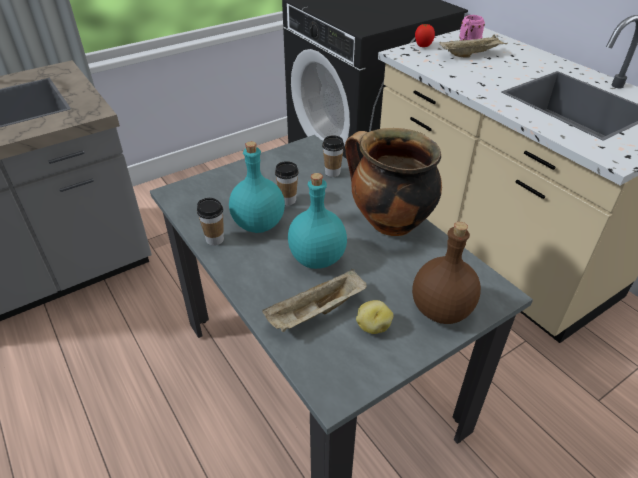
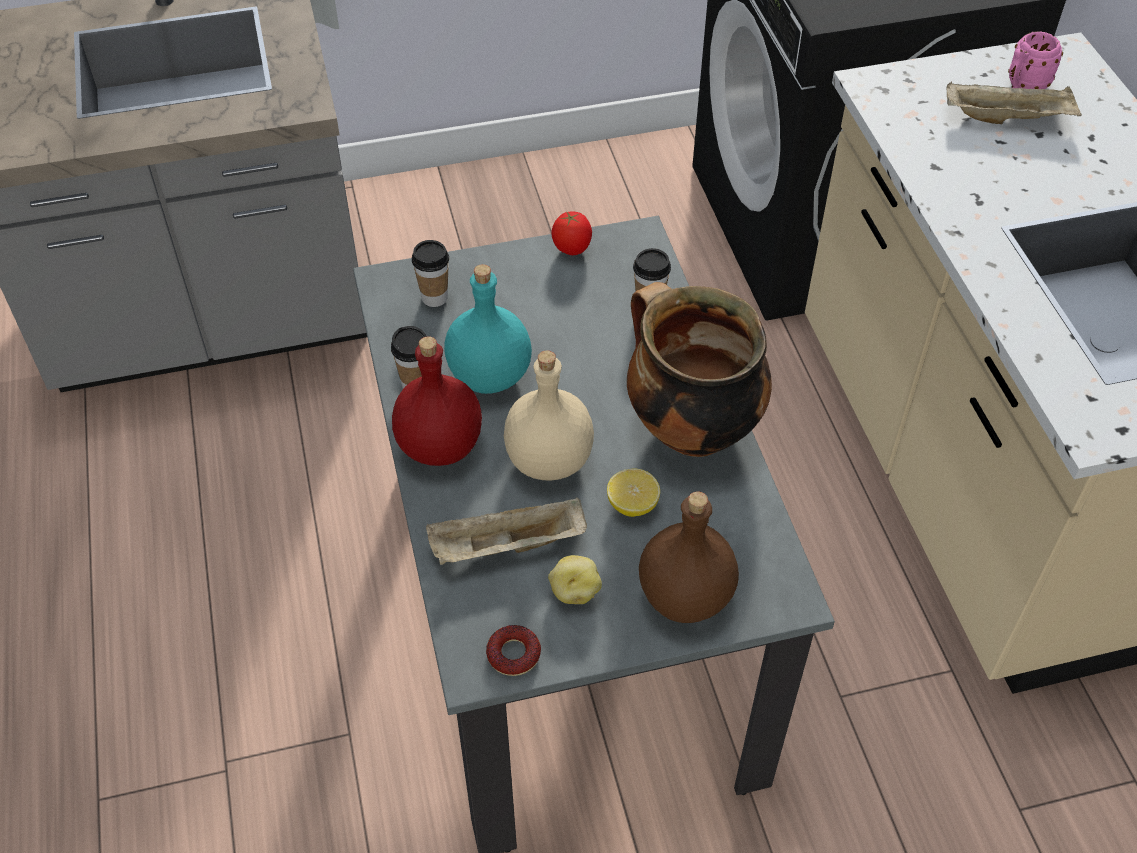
camera: 20 degrees right, 10 degrees up
cup [275,161,299,205] -> cup moved to [412,240,449,307]
turquoise bottle [288,173,347,269] -> beige bottle [504,351,594,481]
tomato [415,24,435,47] -> tomato moved to [551,211,592,255]
none -> red bottle [392,336,482,466]
none -> donut [486,625,541,676]
none -> lemon [607,468,660,517]

